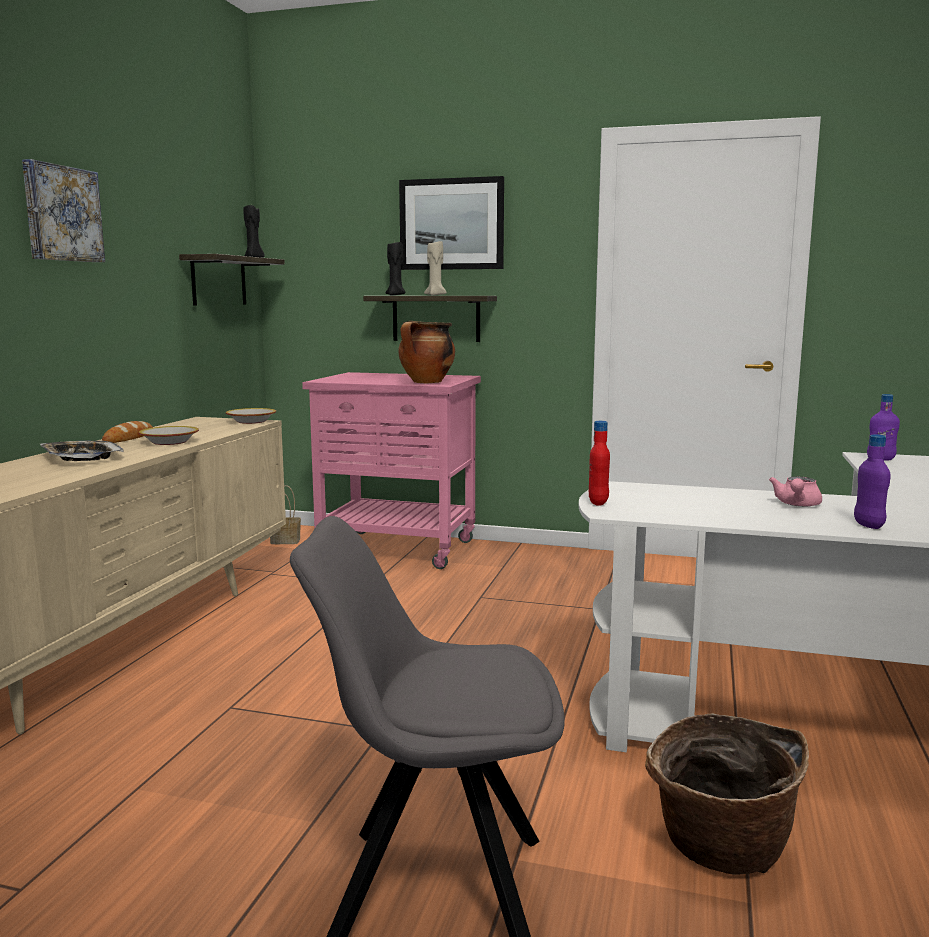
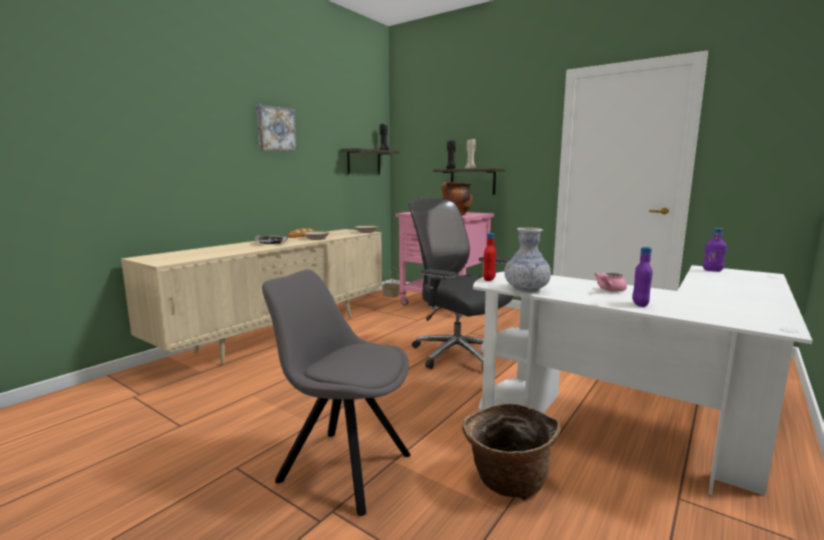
camera: 20 degrees right, 0 degrees up
picture [399,176,504,270] -> none
none -> office chair [409,198,513,371]
none -> vase [504,228,551,292]

